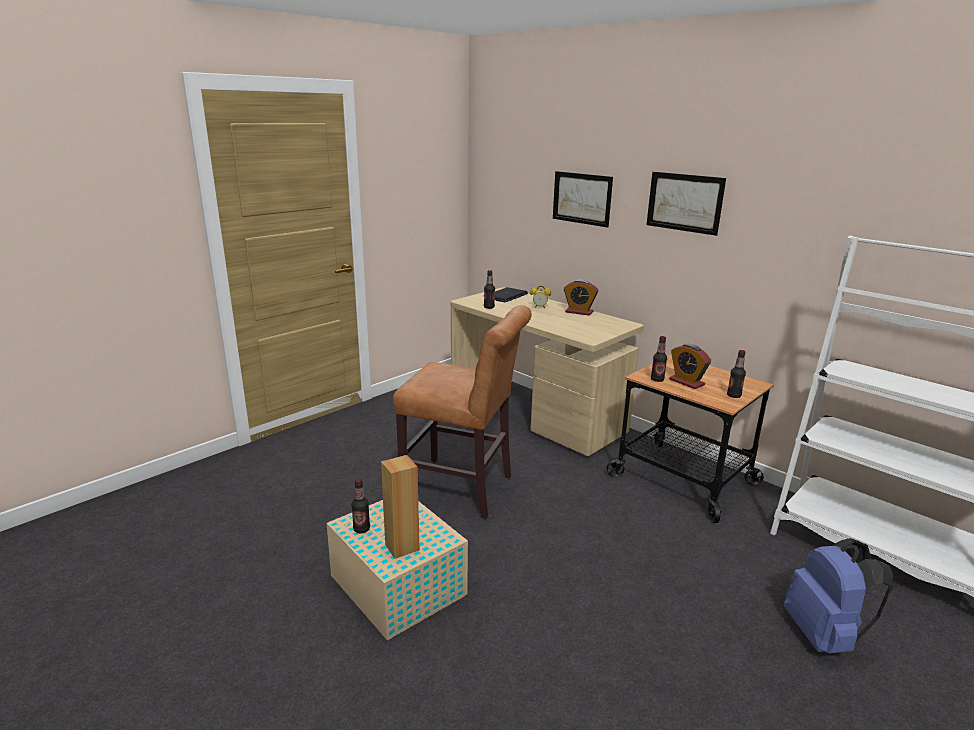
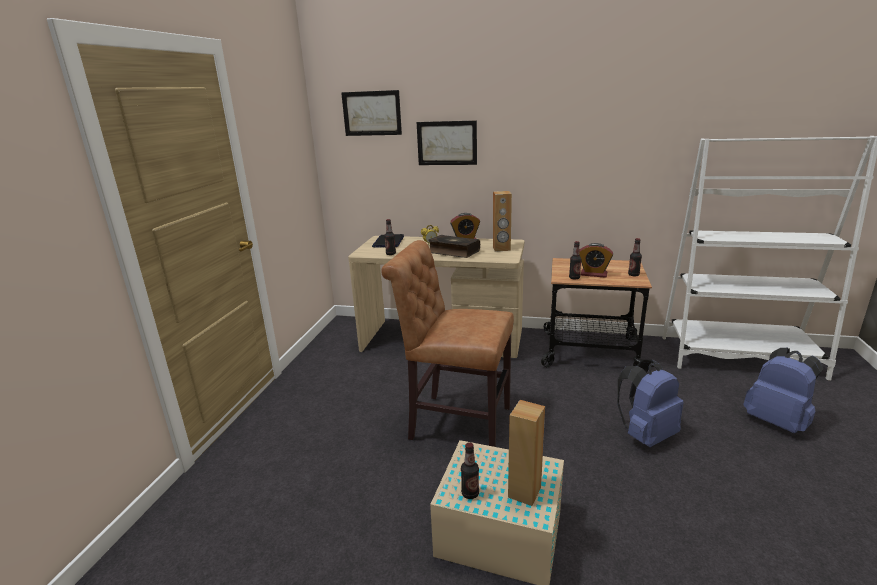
camera: 30 degrees left, 0 degrees up
brown chair [393,305,532,519] -> brown chair turned 150 degrees counterclockwise [381,240,514,447]
picture [646,172,726,236] -> picture moved to [341,90,402,136]
none -> book [428,235,480,258]
none -> brown speaker [493,191,512,251]
none -> blue backpack [617,360,684,447]

